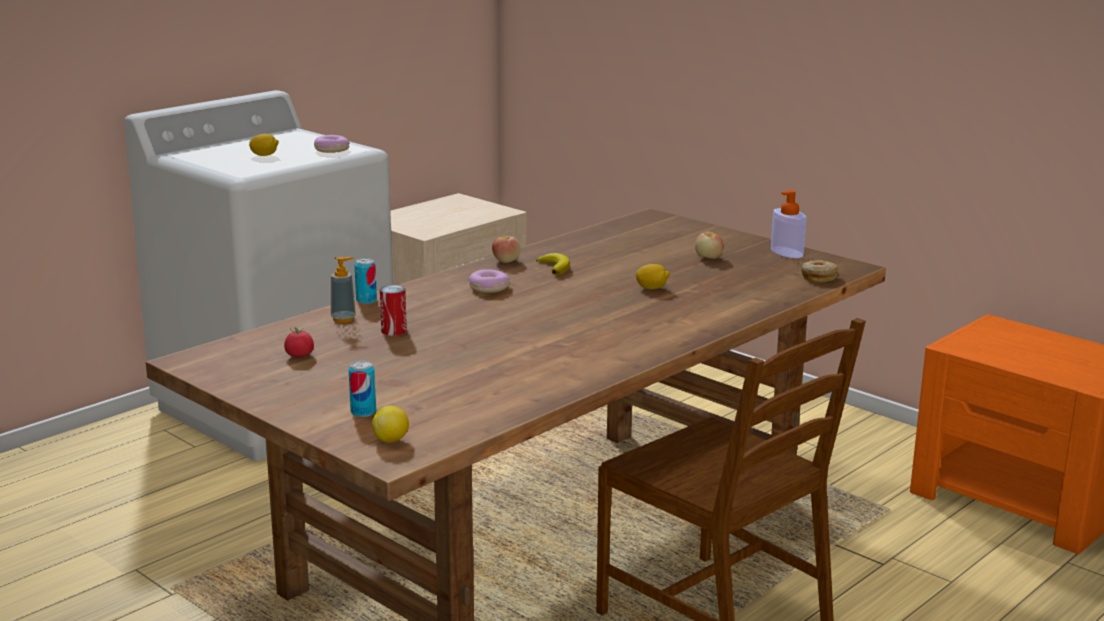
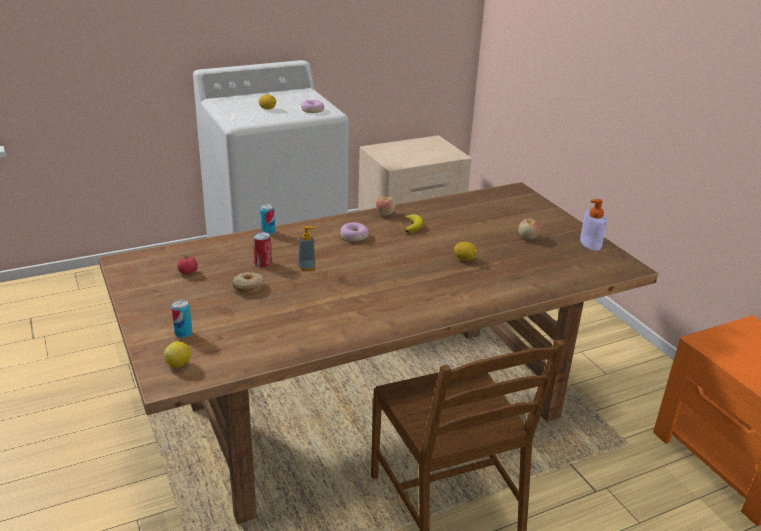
camera: 20 degrees right, 10 degrees up
soap dispenser [331,257,356,323] -> soap dispenser moved to [298,226,316,271]
donut [801,260,838,282] -> donut moved to [232,272,264,294]

